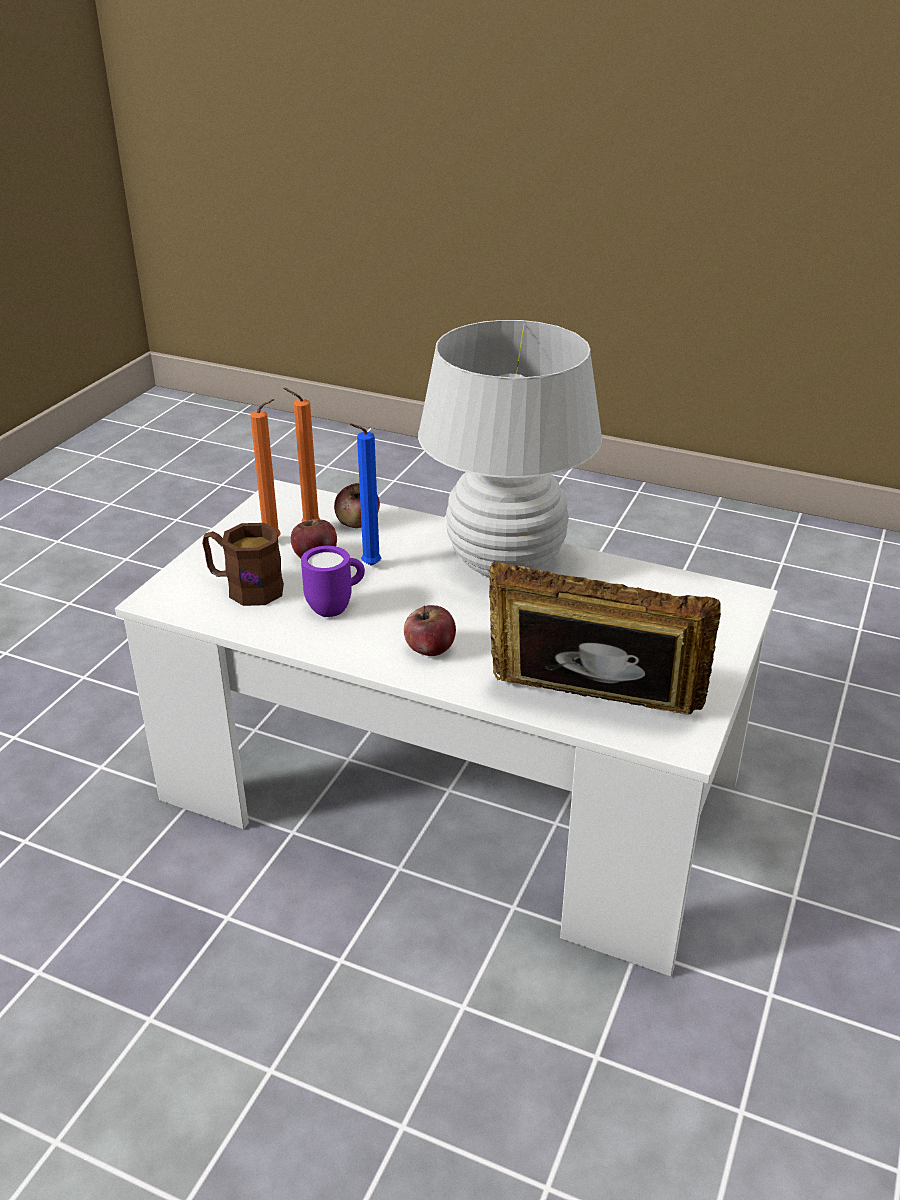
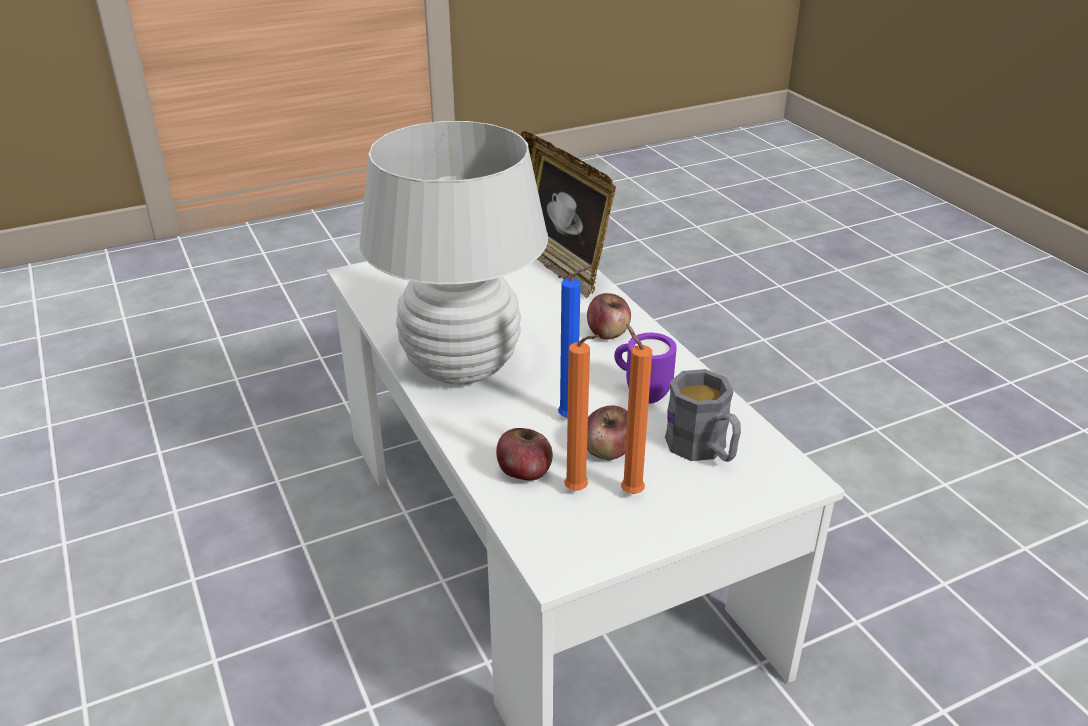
camera: 140 degrees left, 0 degrees up
brown mug [202,523,284,606] -> grey mug [665,369,741,462]

